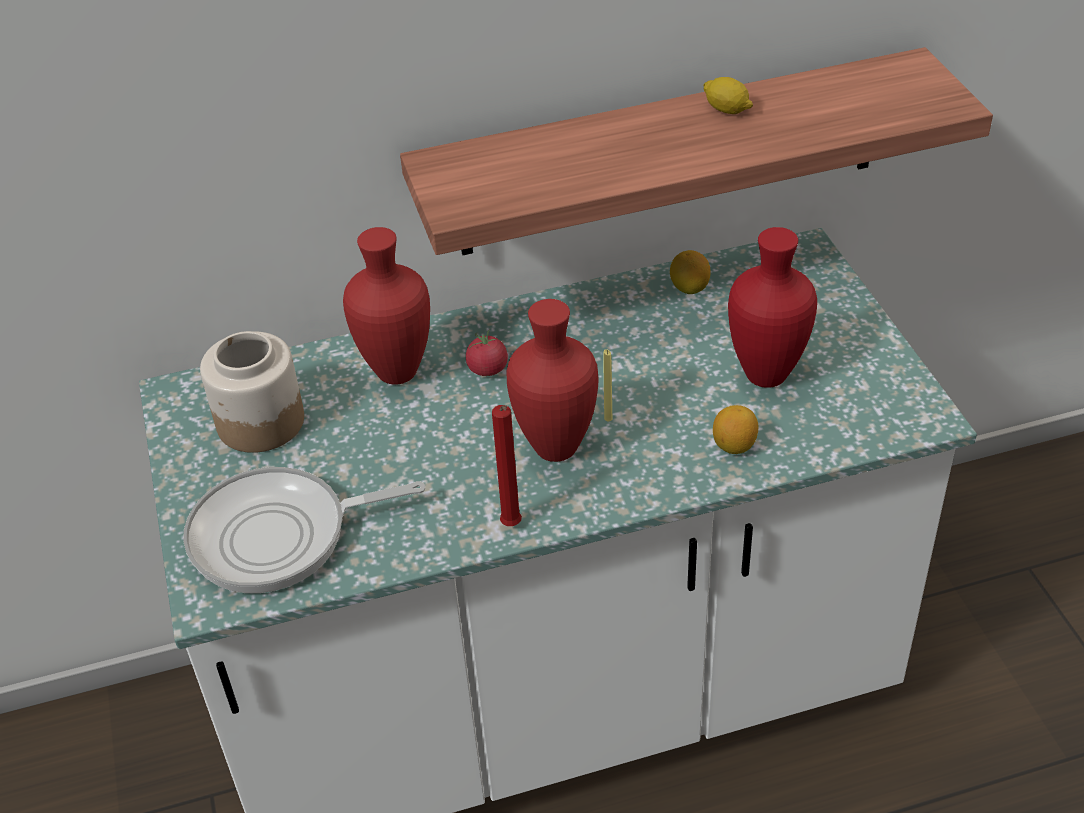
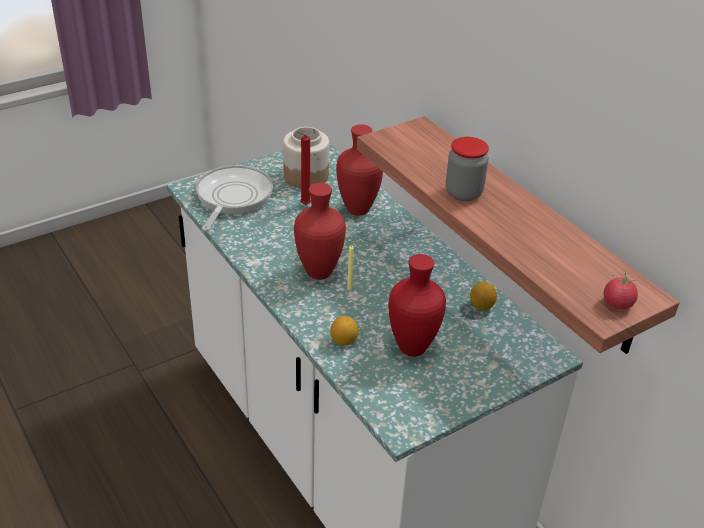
camera: 70 degrees right, 5 degrees down
frying pan [183,467,425,593] -> frying pan turned 45 degrees clockwise [196,165,273,231]
tomato [466,329,508,376] -> tomato moved to [604,273,638,309]
red candle [492,405,522,526] -> red candle moved to [297,132,311,205]
lemon [703,77,753,114] -> none
none -> jar [446,137,489,201]

